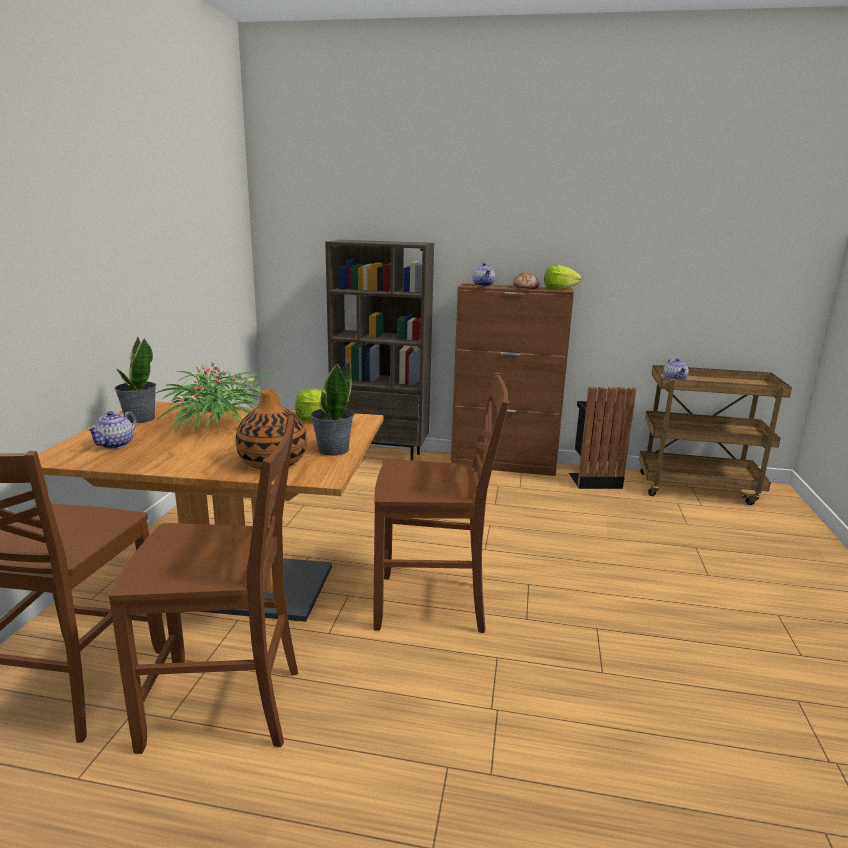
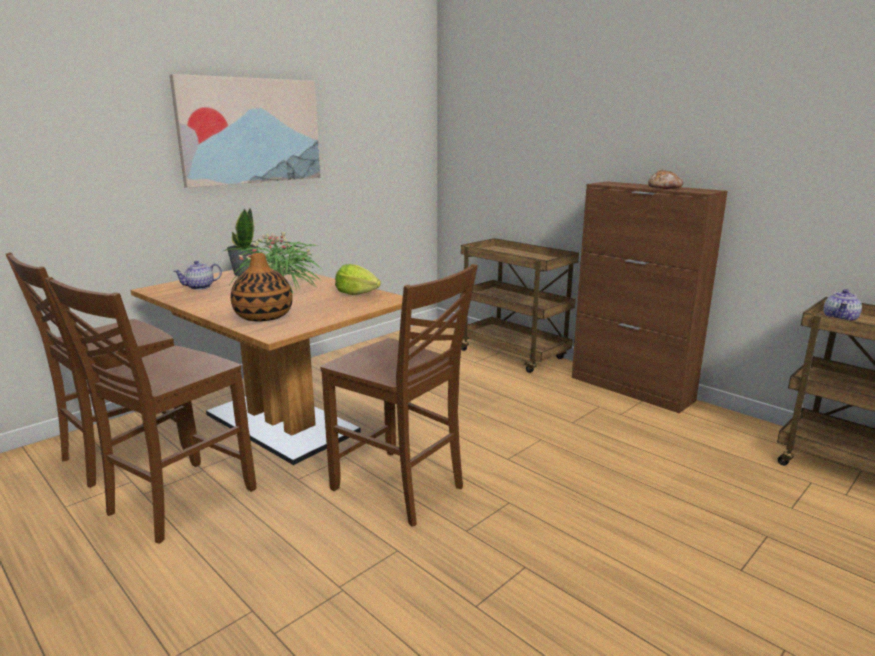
camera: 35 degrees right, 0 degrees up
brown chair [108,411,298,754] -> brown chair turned 90 degrees clockwise [45,277,256,543]
potted plant [311,360,354,456] -> none
brown bookcase [325,240,434,460] -> brown cart [460,238,579,373]
teapot [472,263,495,286] -> none
lettuce [544,265,582,290] -> none
black trash can [569,387,636,489] -> none
none -> picture [170,74,321,188]

